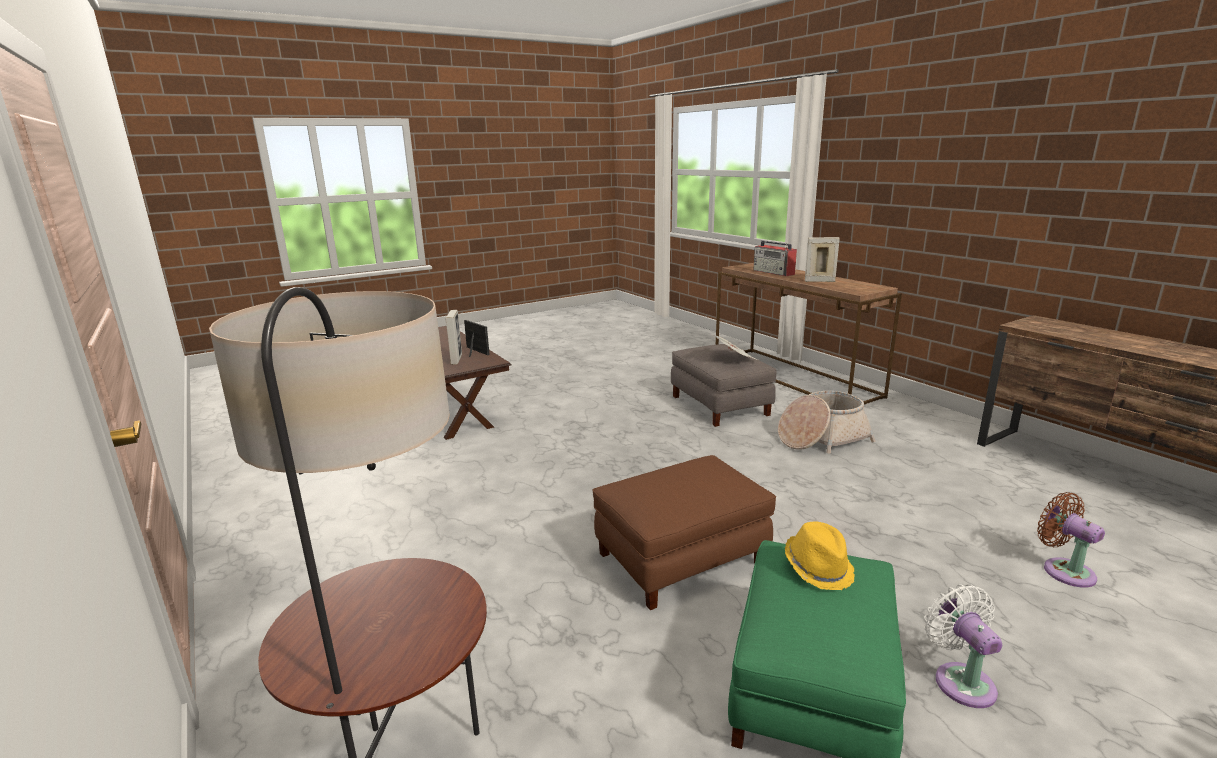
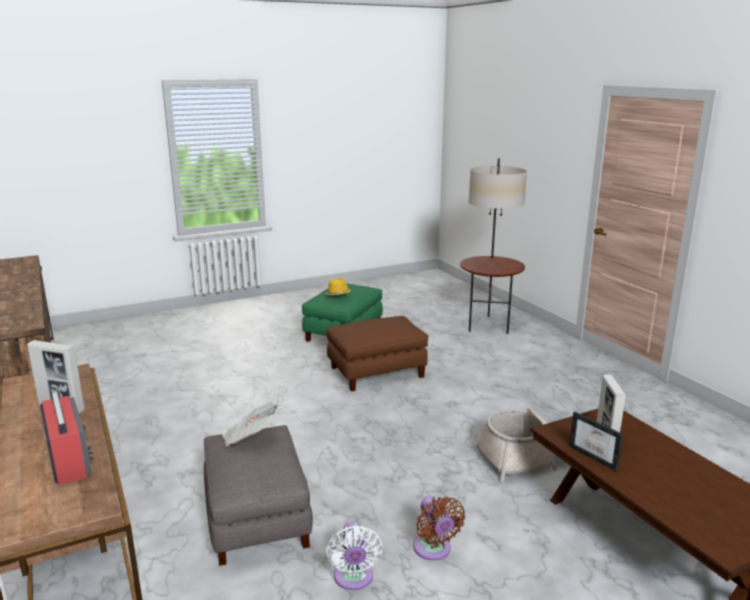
camera: 175 degrees left, 0 degrees up
basket [778,391,875,454] -> basket moved to [472,408,557,482]
white fan [924,584,1002,708] -> white fan moved to [326,521,383,590]
brown fan [1037,492,1105,588] -> brown fan moved to [413,496,465,560]

